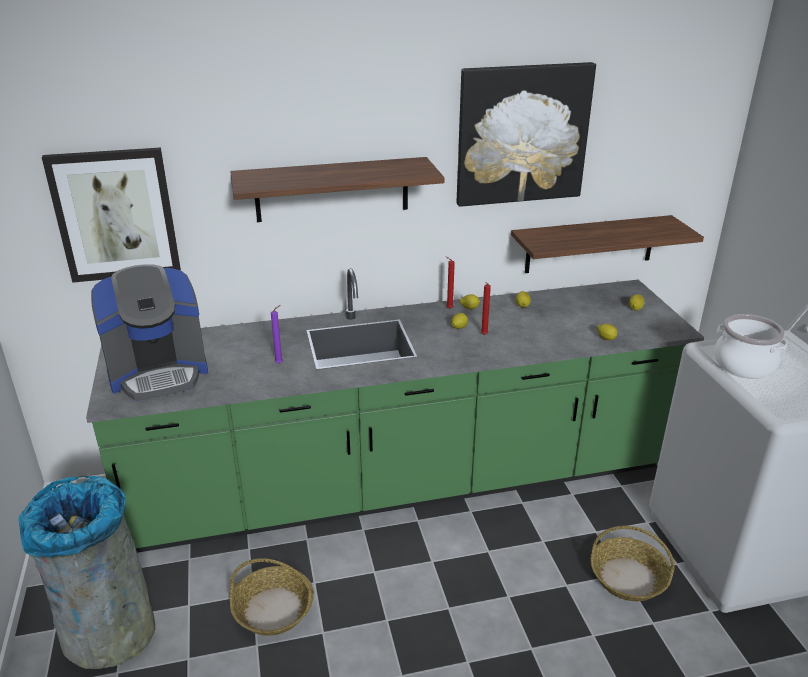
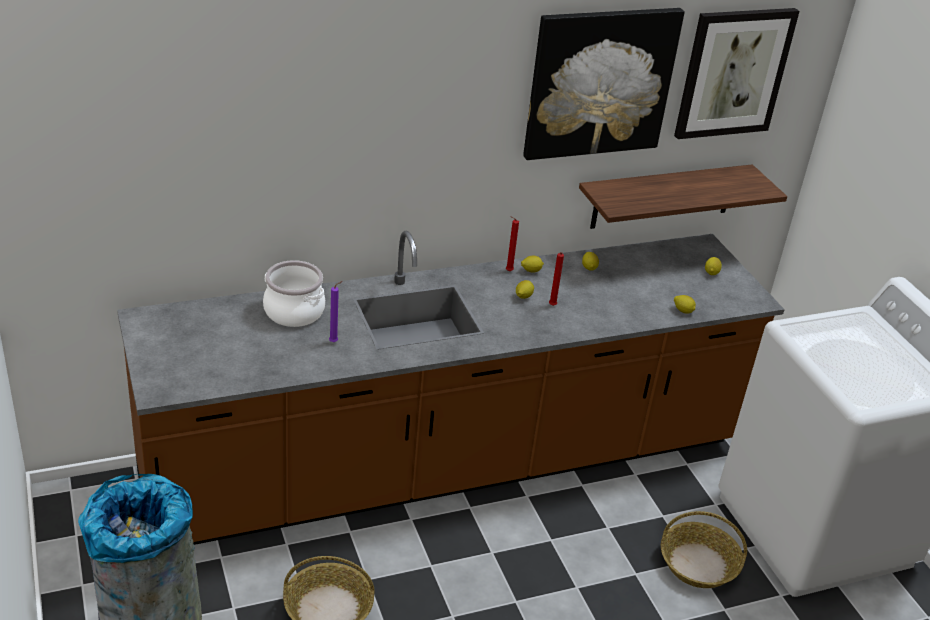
camera: 10 degrees left, 5 degrees up
picture [42,147,181,283] -> picture moved to [674,8,799,139]
green counter [86,268,704,553] -> brown counter [117,231,785,545]
coffee machine [91,264,208,401] -> none
shelf [230,157,444,222] -> none
cooking pot [714,314,788,378] -> cooking pot moved to [263,260,325,327]

